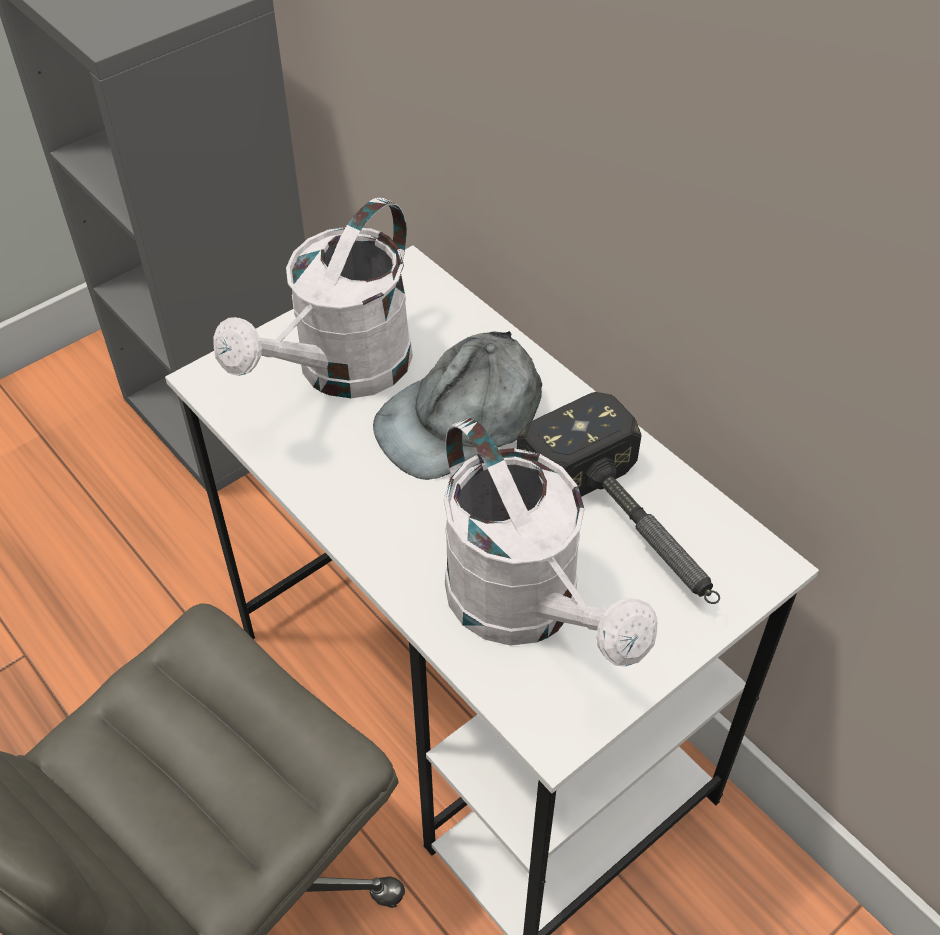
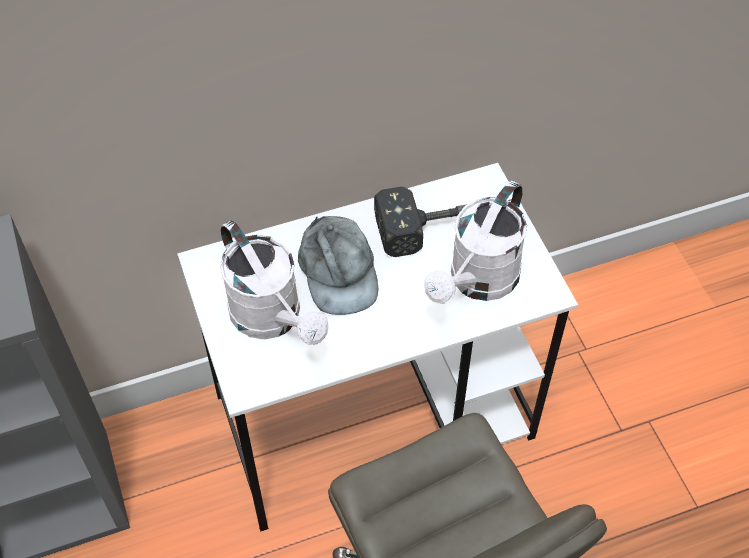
camera: 70 degrees left, 5 degrees up
white watering can [444,418,657,667] -> white watering can turned 135 degrees clockwise [424,181,527,304]

